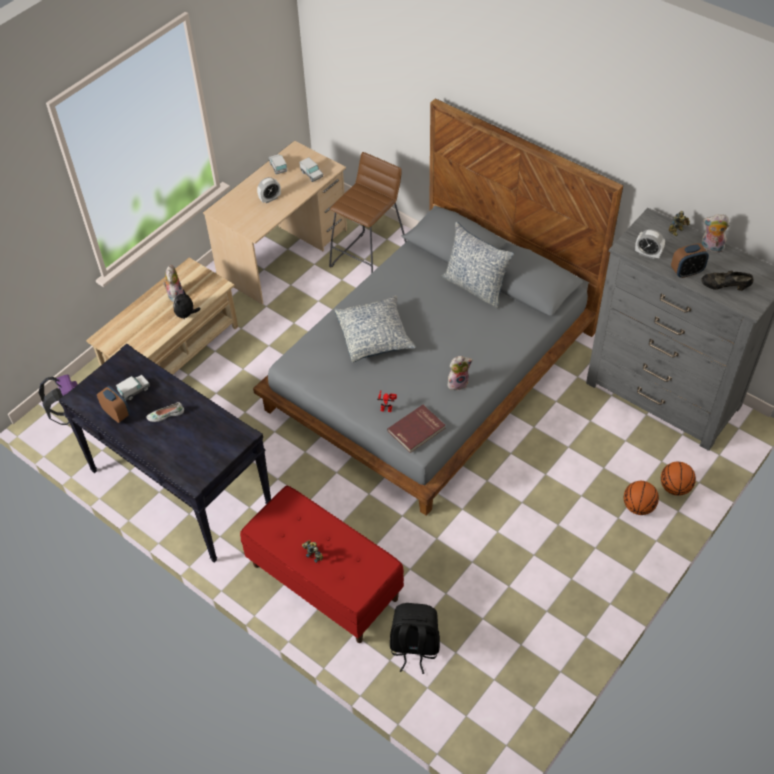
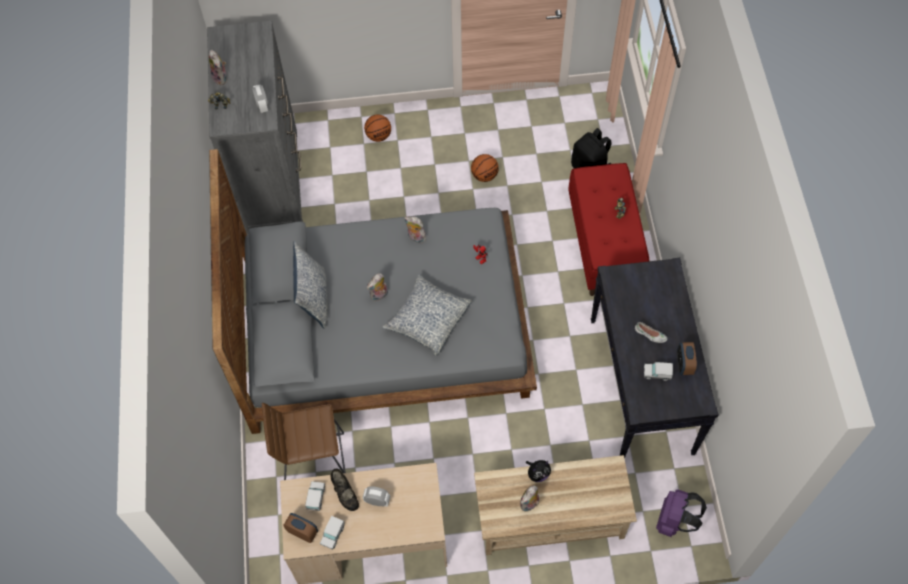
camera: 135 degrees left, 10 degrees up
red book [387,405,445,453] -> none
basketball [661,462,696,496] -> basketball moved to [471,154,499,182]
alarm clock [671,243,709,278] -> alarm clock moved to [283,513,318,543]
black shoe [701,271,753,291] -> black shoe moved to [331,468,359,511]
none -> plush toy [367,273,388,301]

